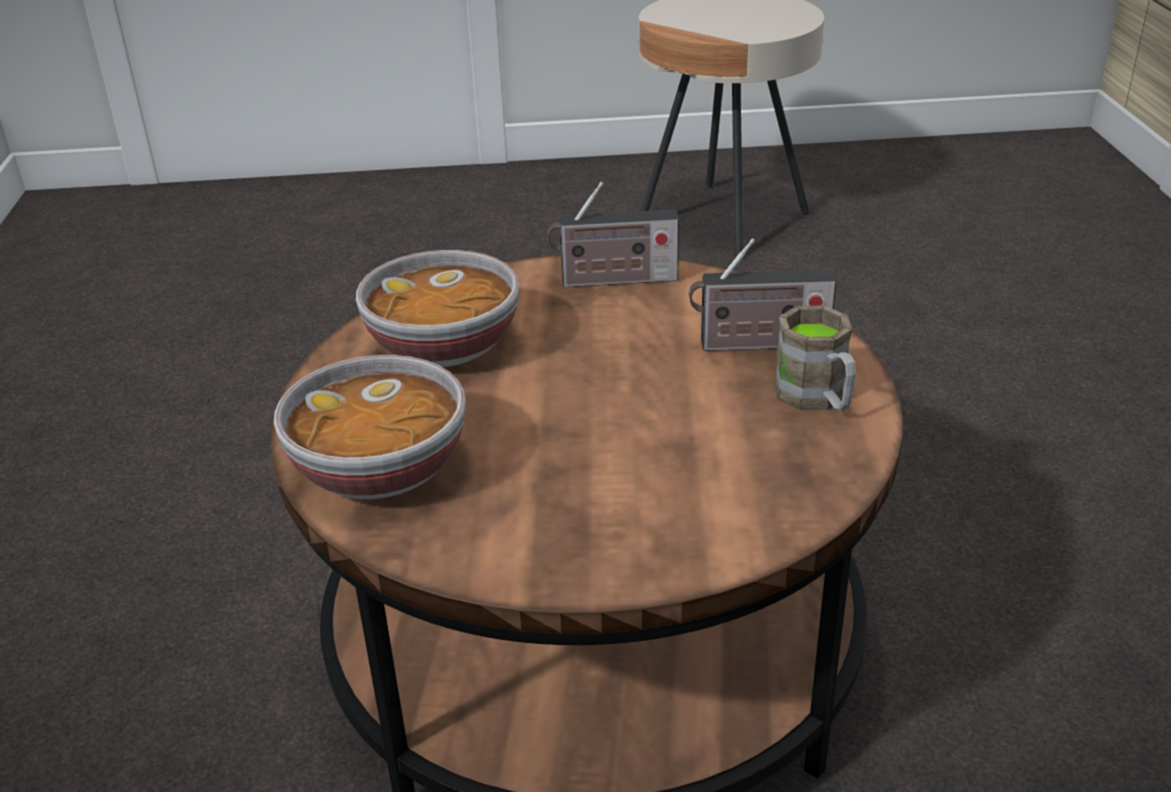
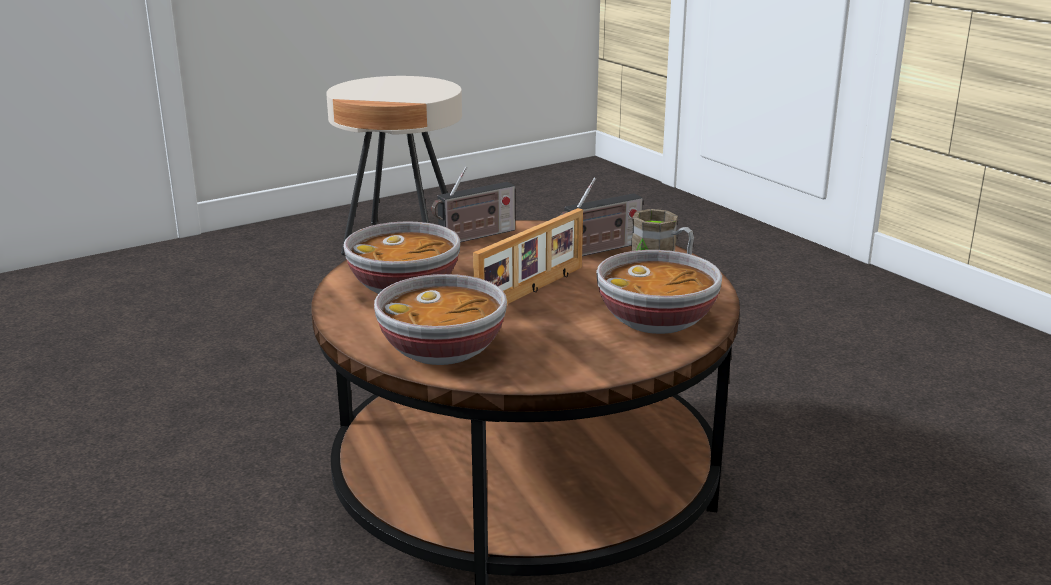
camera: 30 degrees left, 10 degrees down
none -> picture frame [473,208,583,304]
none -> bowl [596,250,722,334]

